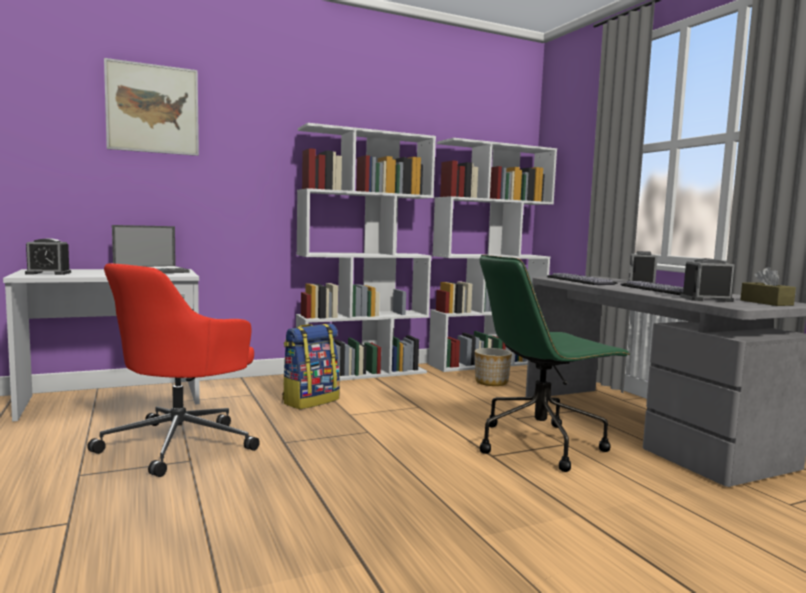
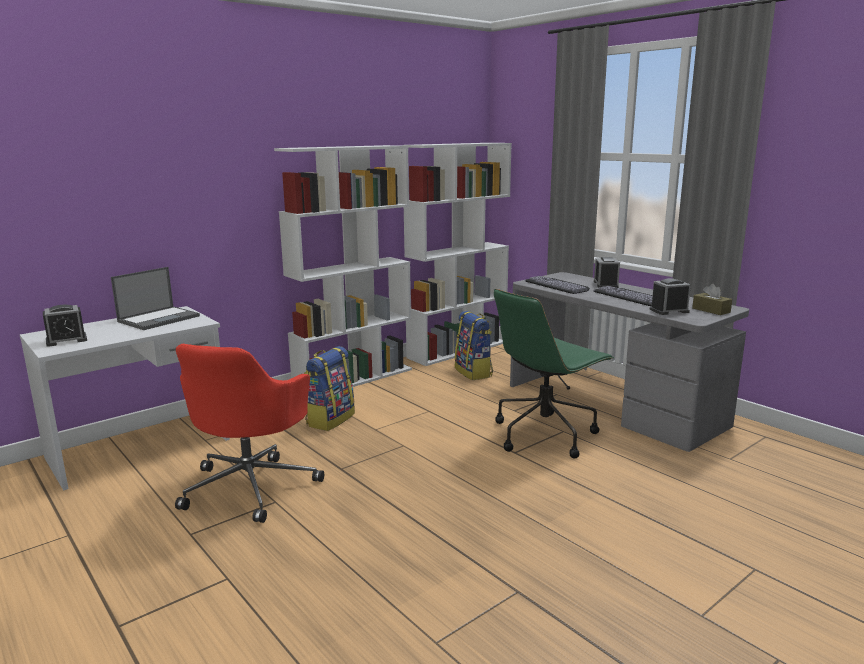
camera: 15 degrees left, 10 degrees up
picture [104,58,199,156] -> none
planter [475,348,512,386] -> backpack [455,311,493,380]

